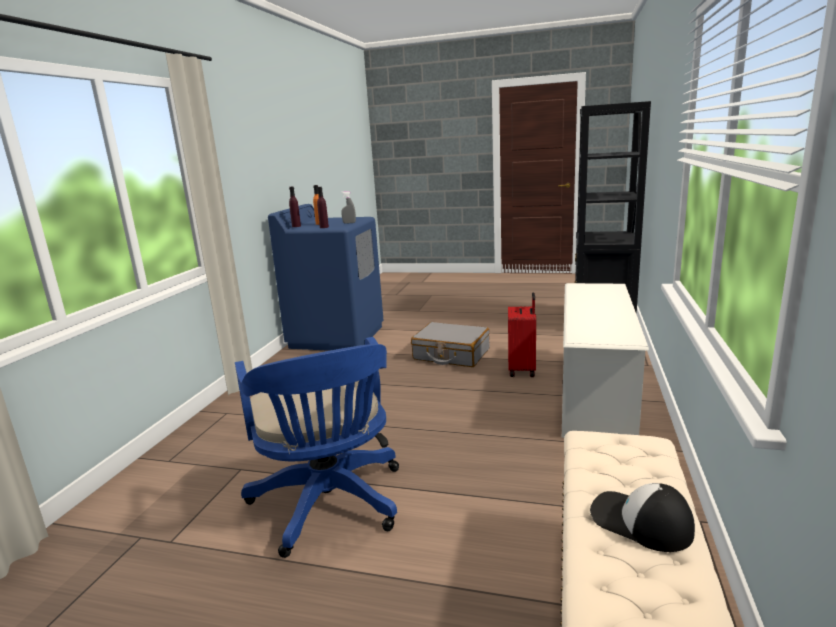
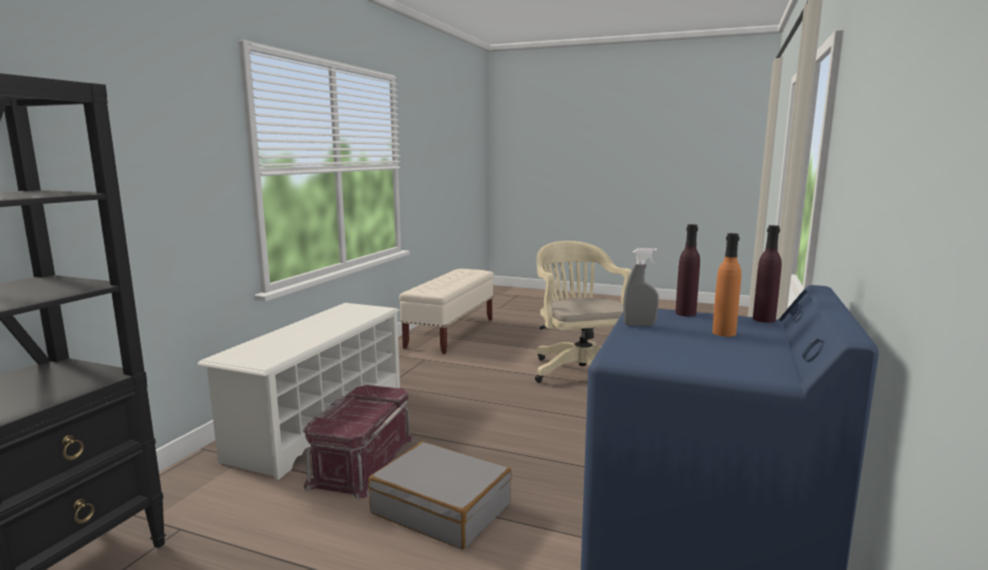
camera: 175 degrees left, 5 degrees down
blue office chair [235,337,399,558] -> beige office chair [535,241,631,383]
red suitcase [508,292,536,377] -> red storage box [303,385,414,499]
cap [590,483,695,552] -> none

